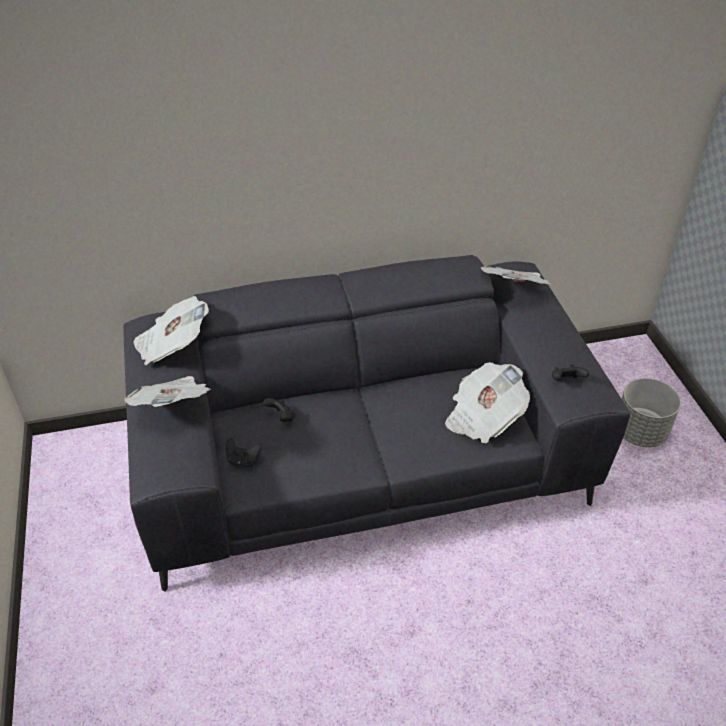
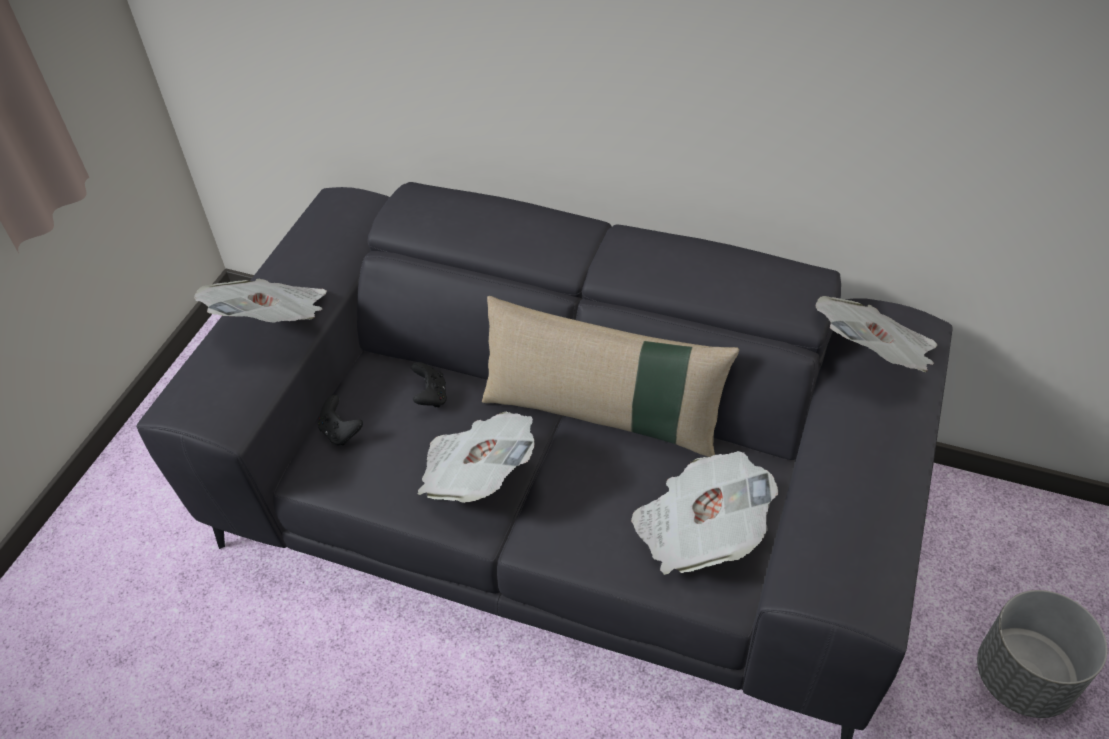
camera: 35 degrees right, 5 degrees up
newspaper [133,296,209,366] -> newspaper moved to [418,412,535,503]
black game controller [552,364,589,381] -> none
none -> beige pillow [482,296,739,457]

